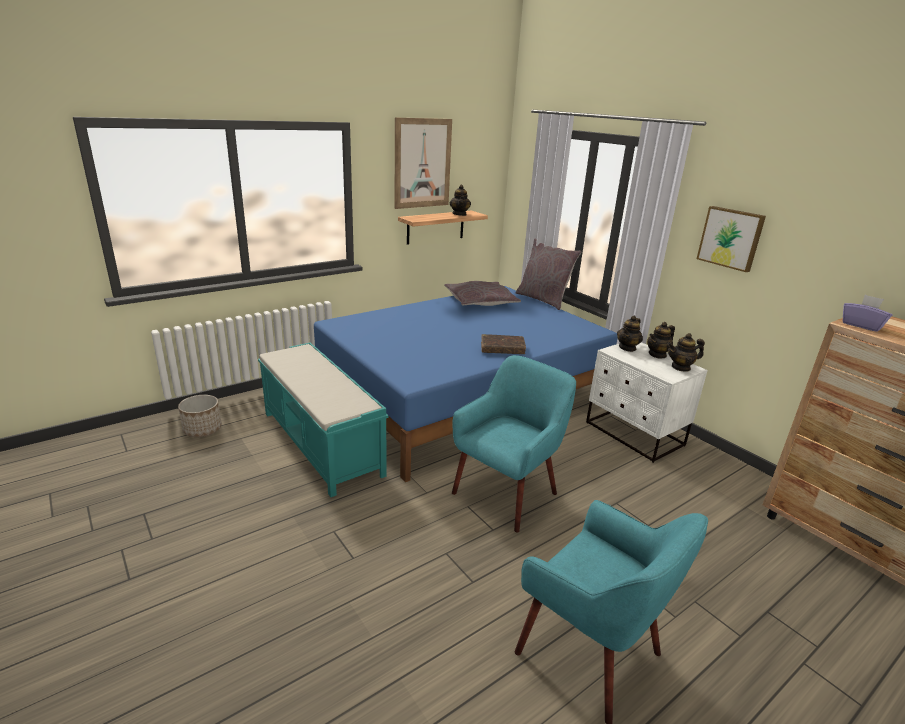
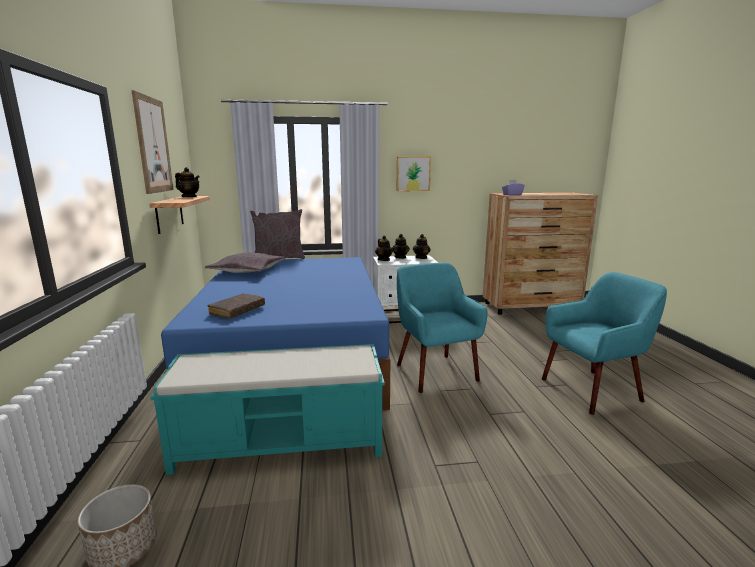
camera: 60 degrees left, 10 degrees down
brown book [481,334,526,354] -> brown book moved to [208,293,265,318]

